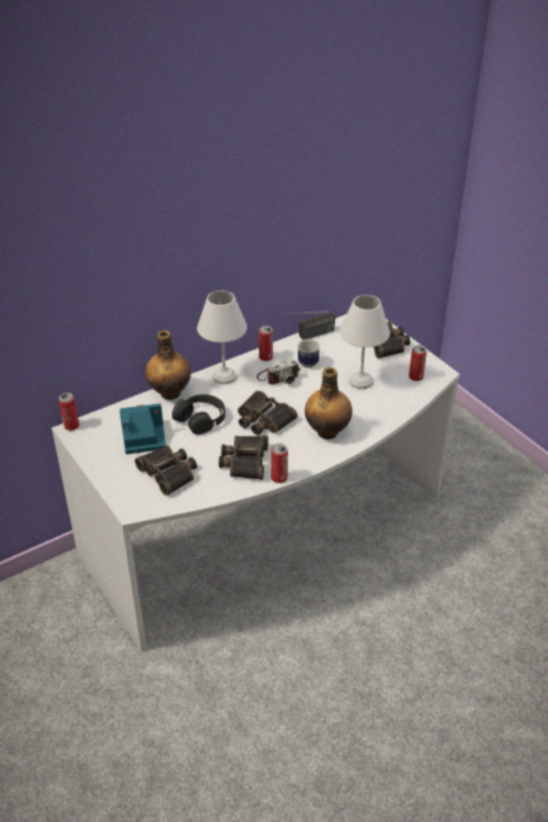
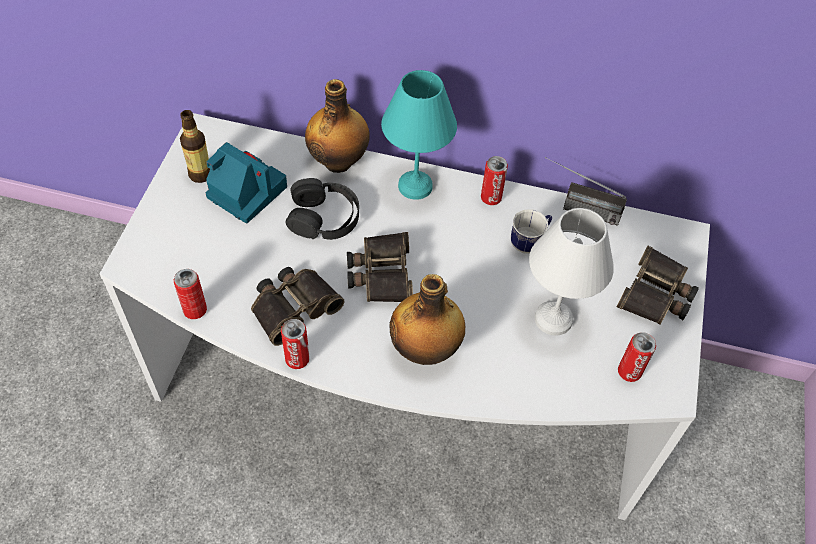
camera: 45 degrees right, 15 degrees up
can [59,393,79,430] -> can moved to [174,269,207,319]
binoculars [135,445,197,496] -> none
white table lamp [197,290,247,384] -> turquoise table lamp [381,70,457,200]
camera [257,360,300,385] -> none
none -> bottle [180,110,210,183]

